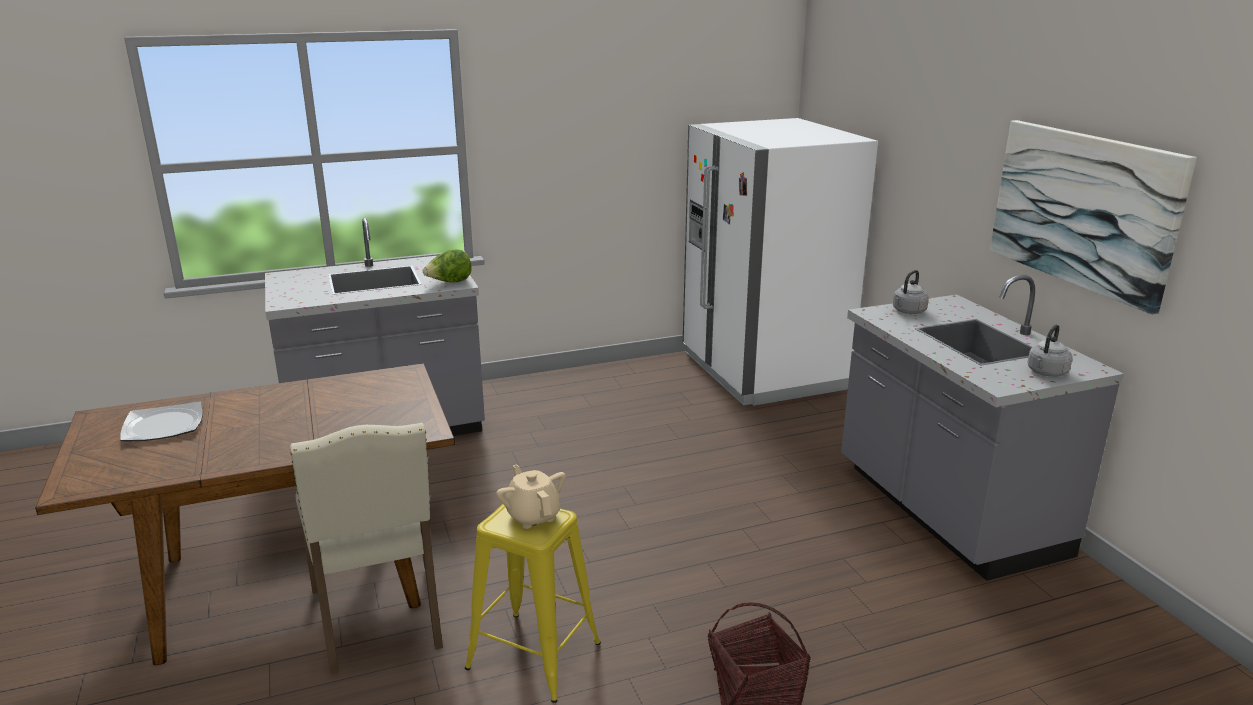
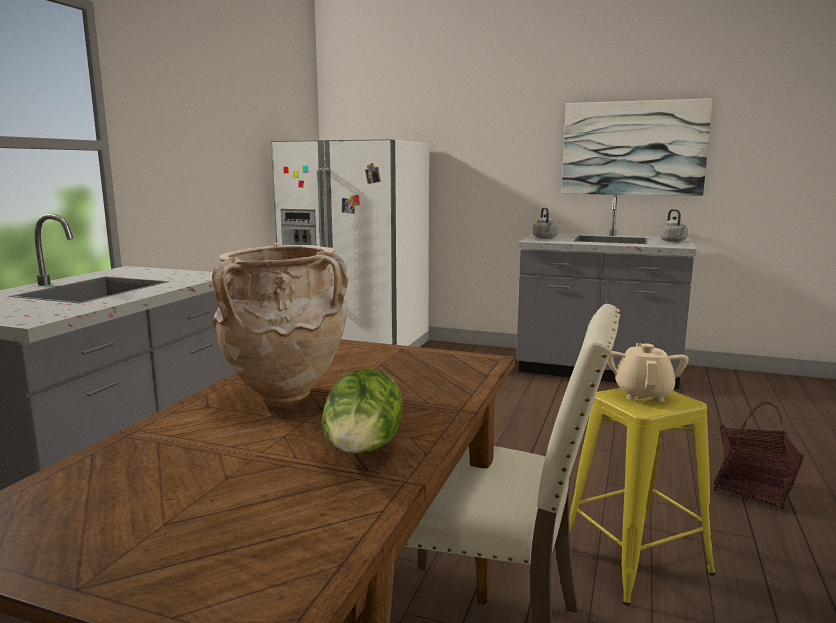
camera: 50 degrees left, 10 degrees down
plate [120,401,203,442] -> none
lettuce [423,250,471,283] -> lettuce moved to [321,368,402,454]
beige teapot [496,464,566,529] -> beige teapot turned 90 degrees clockwise [607,343,689,402]
none -> beige vase [212,242,348,403]

